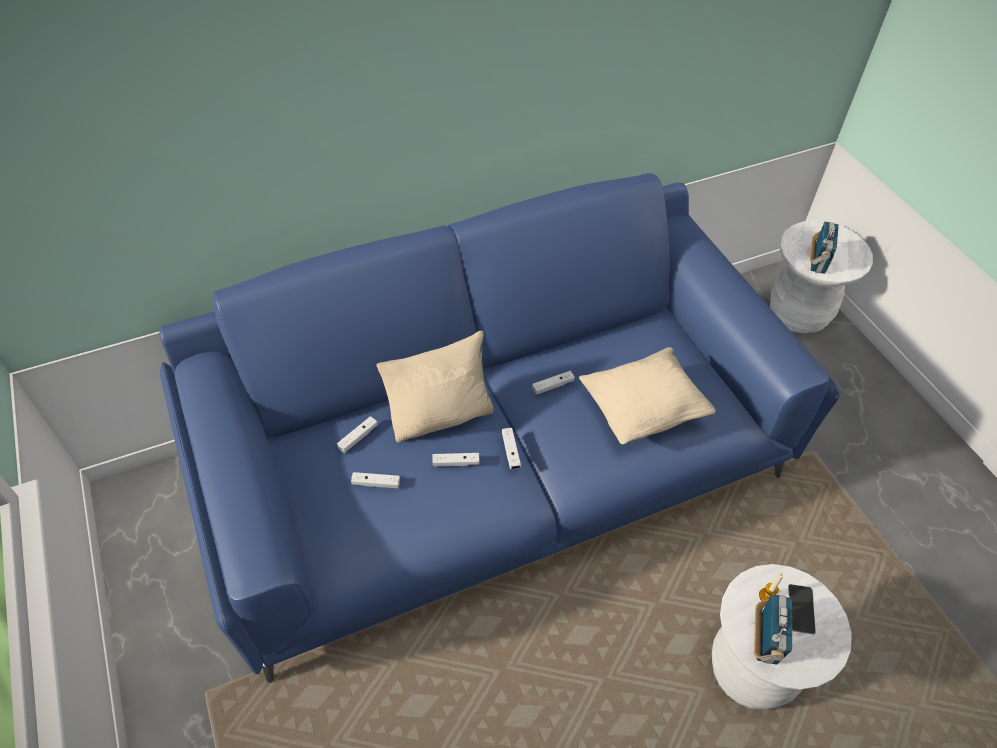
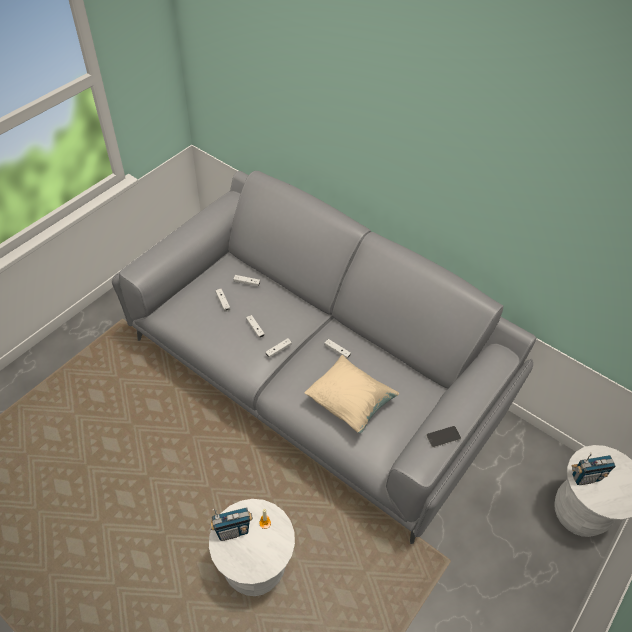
camera: 60 degrees right, 0 degrees up
blue sofa [159,173,840,683] -> grey sofa [112,171,536,544]
beige pillow [376,330,494,442] -> none
phone [788,584,816,634] -> phone moved to [426,426,461,448]

